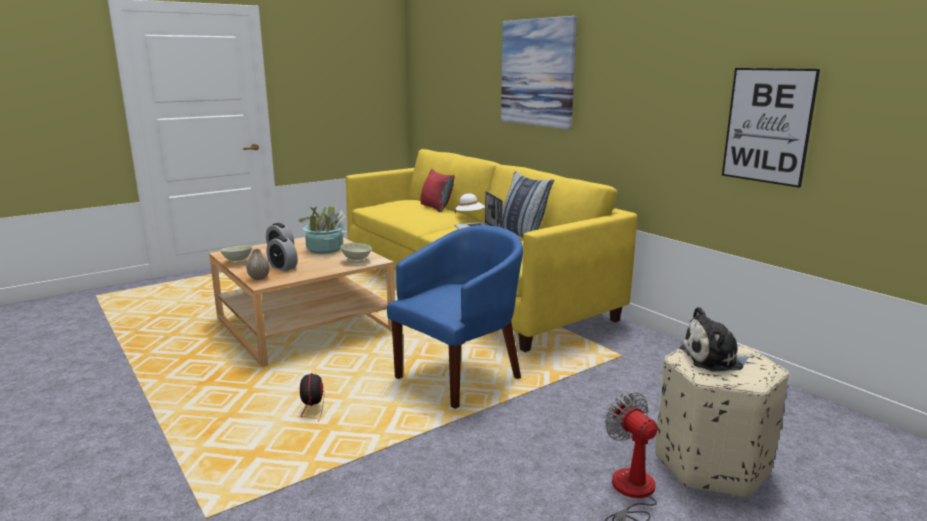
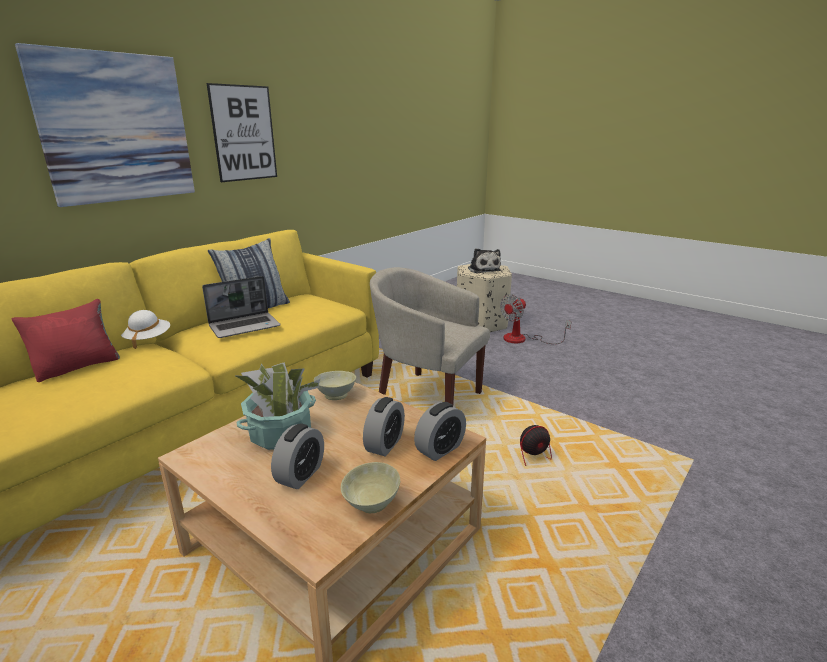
camera: 105 degrees left, 5 degrees up
vase [246,249,270,280] -> alarm clock [414,402,466,461]
blue armchair [387,225,523,409] -> beige armchair [370,267,490,405]
picture [722,68,820,188] -> picture moved to [207,83,277,182]

